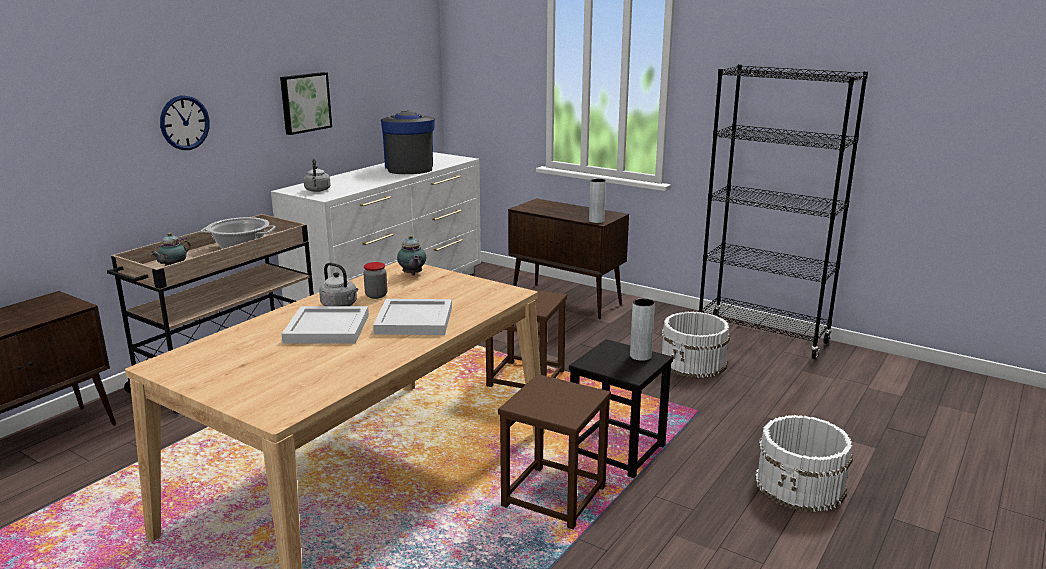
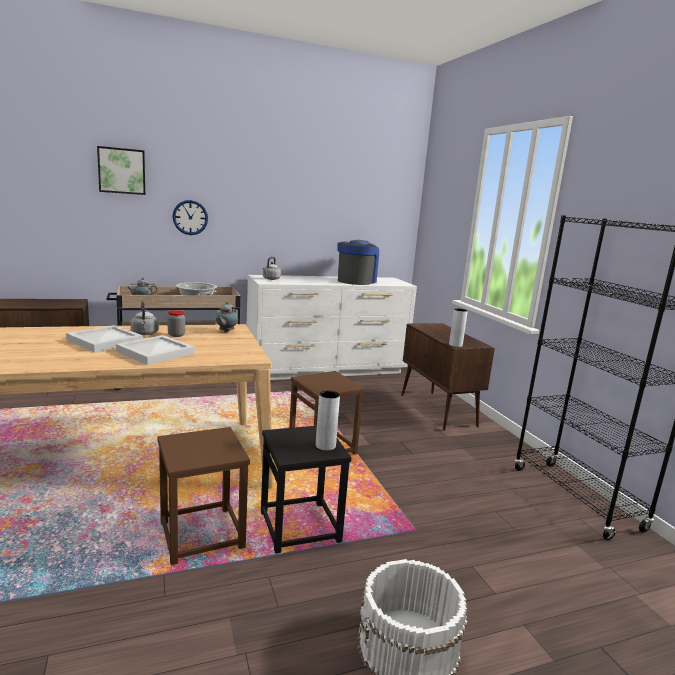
camera: 35 degrees right, 5 degrees down
picture [280,72,332,135] -> picture moved to [97,146,145,195]
white bucket [661,311,730,378] -> none

